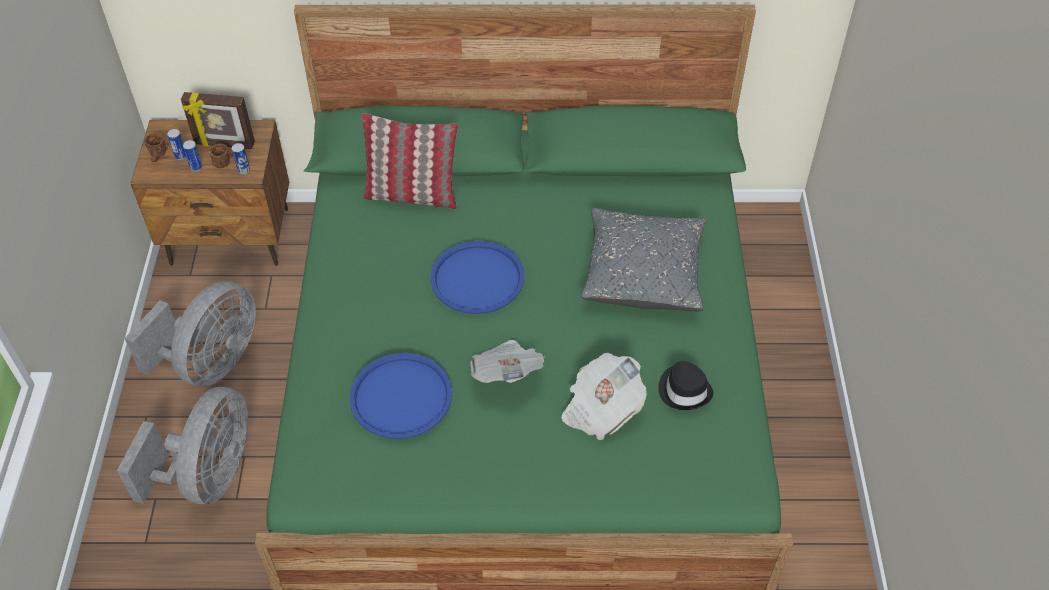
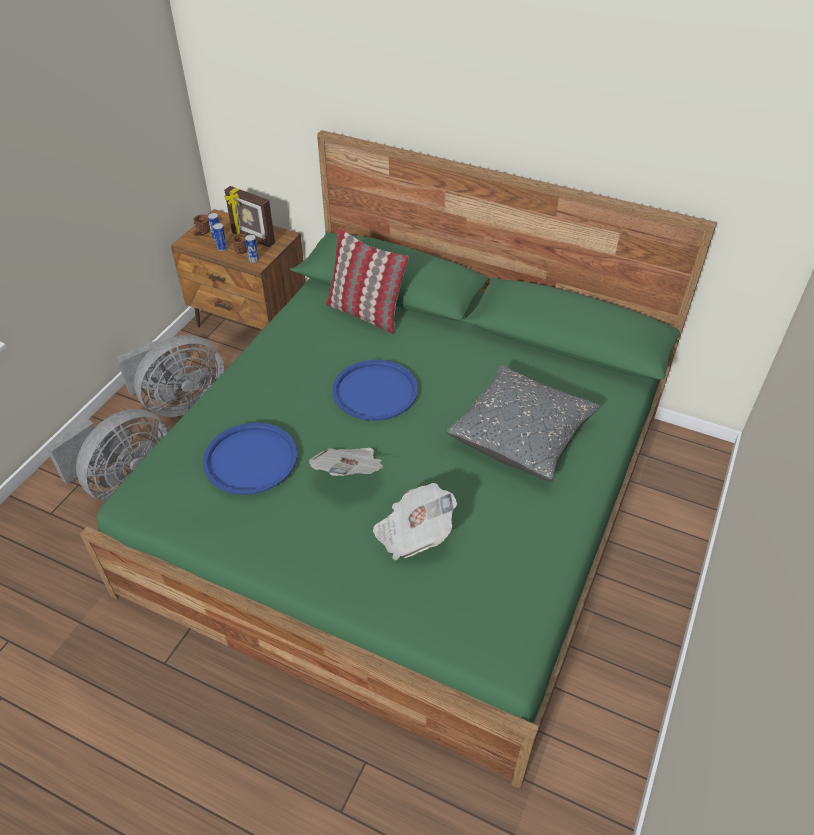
camera: 25 degrees right, 5 degrees down
black hat [659,361,713,410] -> none

